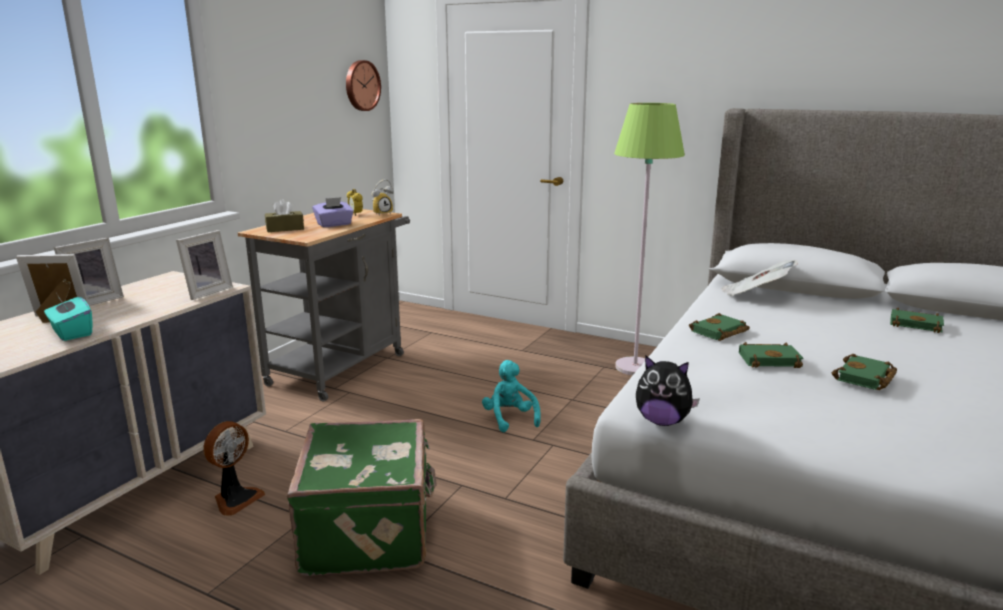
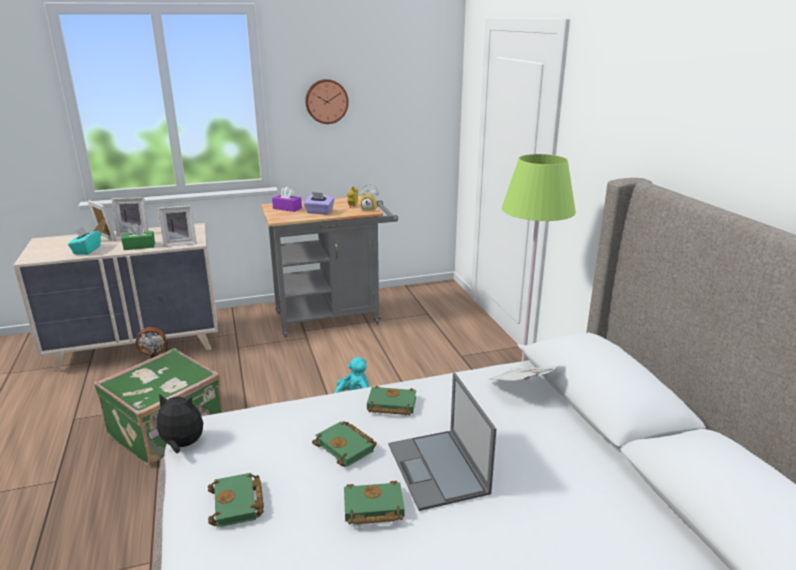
camera: 45 degrees right, 5 degrees up
brown tissue box [265,199,304,232] -> purple tissue box [272,187,302,212]
wall clock [346,60,381,111] -> wall clock moved to [305,79,349,124]
plush toy [636,355,700,426] -> plush toy turned 120 degrees clockwise [149,393,203,454]
green book [890,308,944,333] -> green book moved to [208,473,264,528]
none -> green tissue box [121,223,155,250]
none -> laptop [388,373,496,511]

